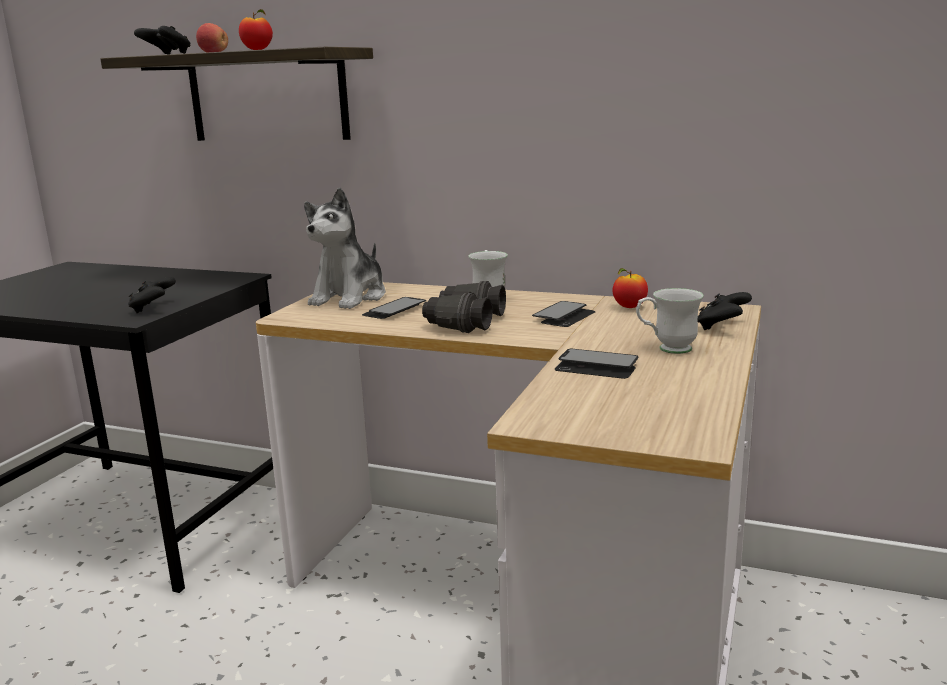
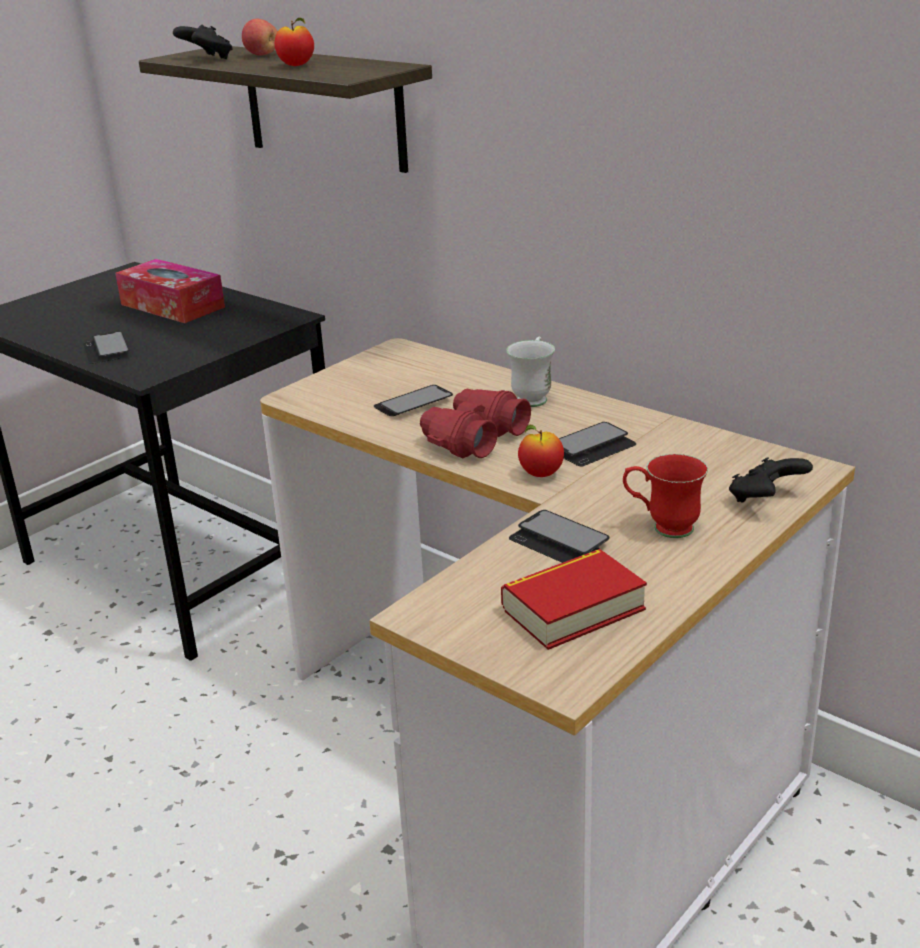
camera: 20 degrees right, 10 degrees up
black game controller [128,277,176,313] -> none
plush toy [304,188,386,309] -> none
black binoculars [422,281,506,333] -> red binoculars [420,389,531,459]
apple [612,268,648,308] -> apple moved to [518,425,564,477]
white mug [636,288,704,354] -> red mug [623,454,708,538]
none -> phone [83,331,130,364]
none -> tissue box [115,259,225,323]
none -> book [501,549,647,650]

